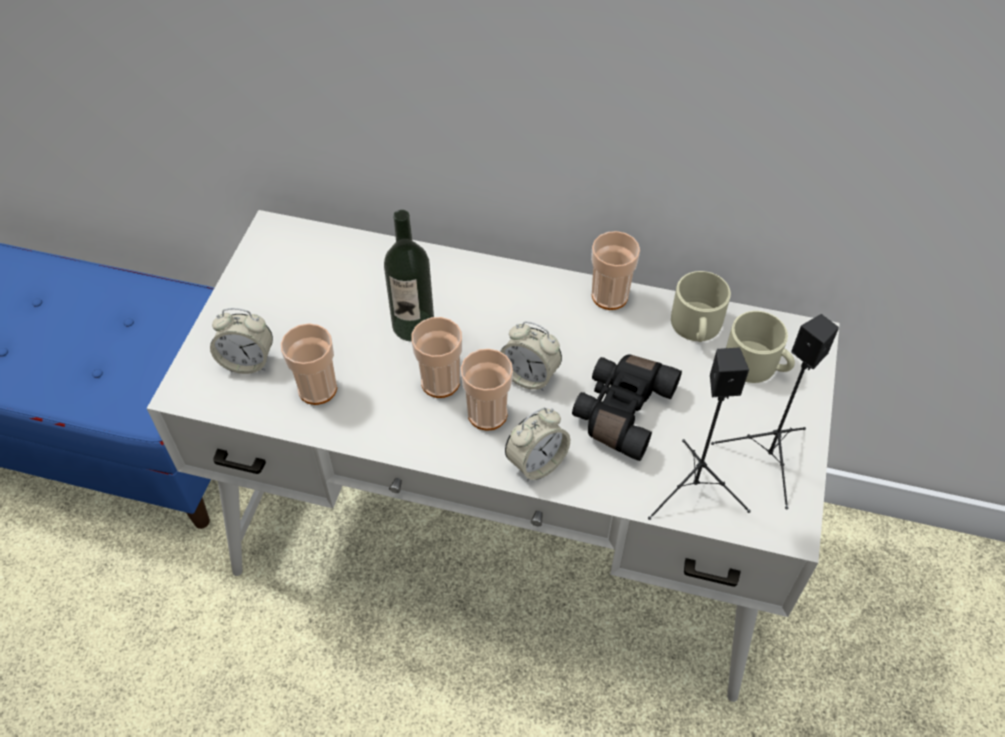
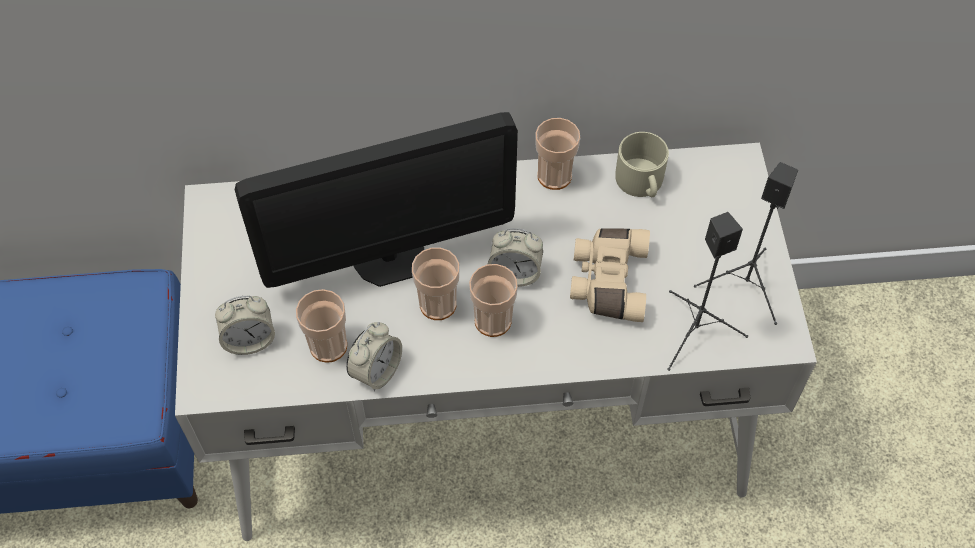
camera: 20 degrees left, 5 degrees up
bottle [384,210,434,341] -> monitor [235,112,518,288]
alarm clock [505,408,570,482] -> alarm clock moved to [346,322,402,391]
black binoculars [572,355,682,461] -> beige binoculars [570,229,650,322]
beige mug [726,311,795,383] -> none

